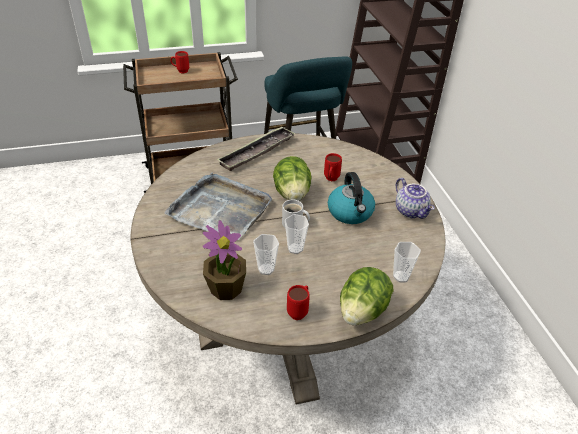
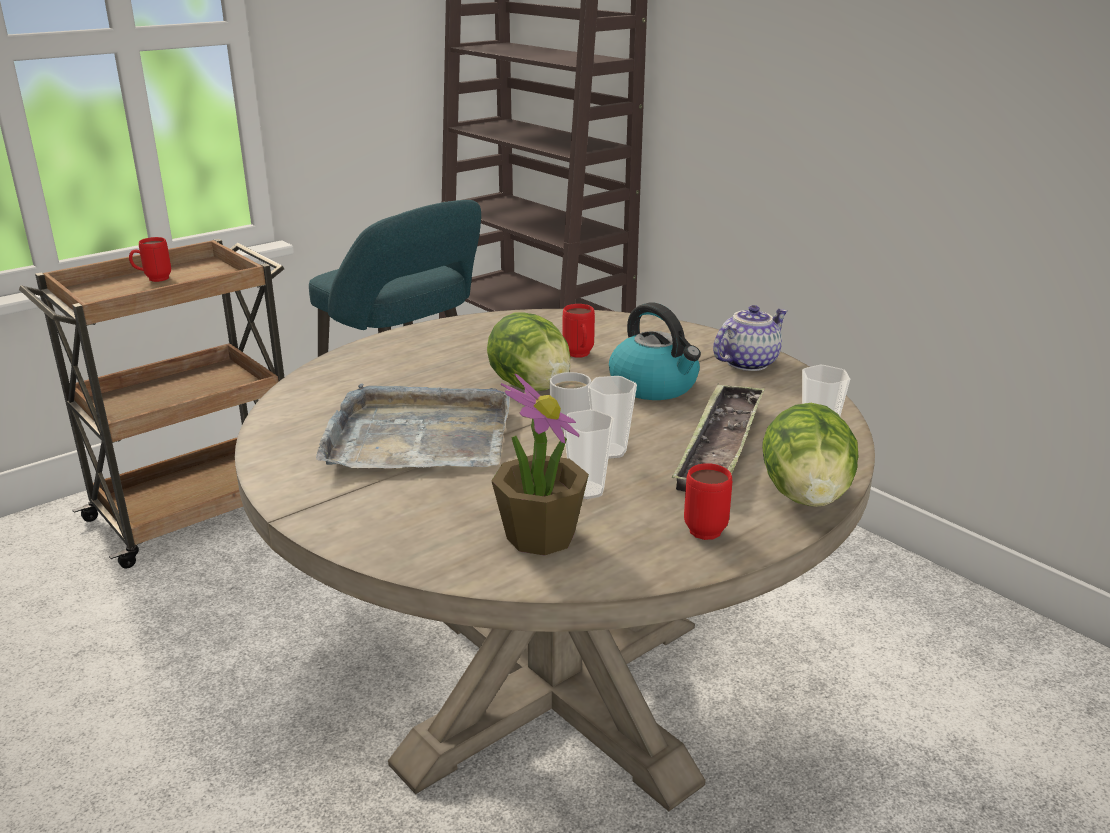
camera: 25 degrees left, 15 degrees down
tray [217,126,296,171] -> tray moved to [672,383,765,492]
teapot [396,178,434,219] -> teapot turned 75 degrees counterclockwise [713,305,787,371]

